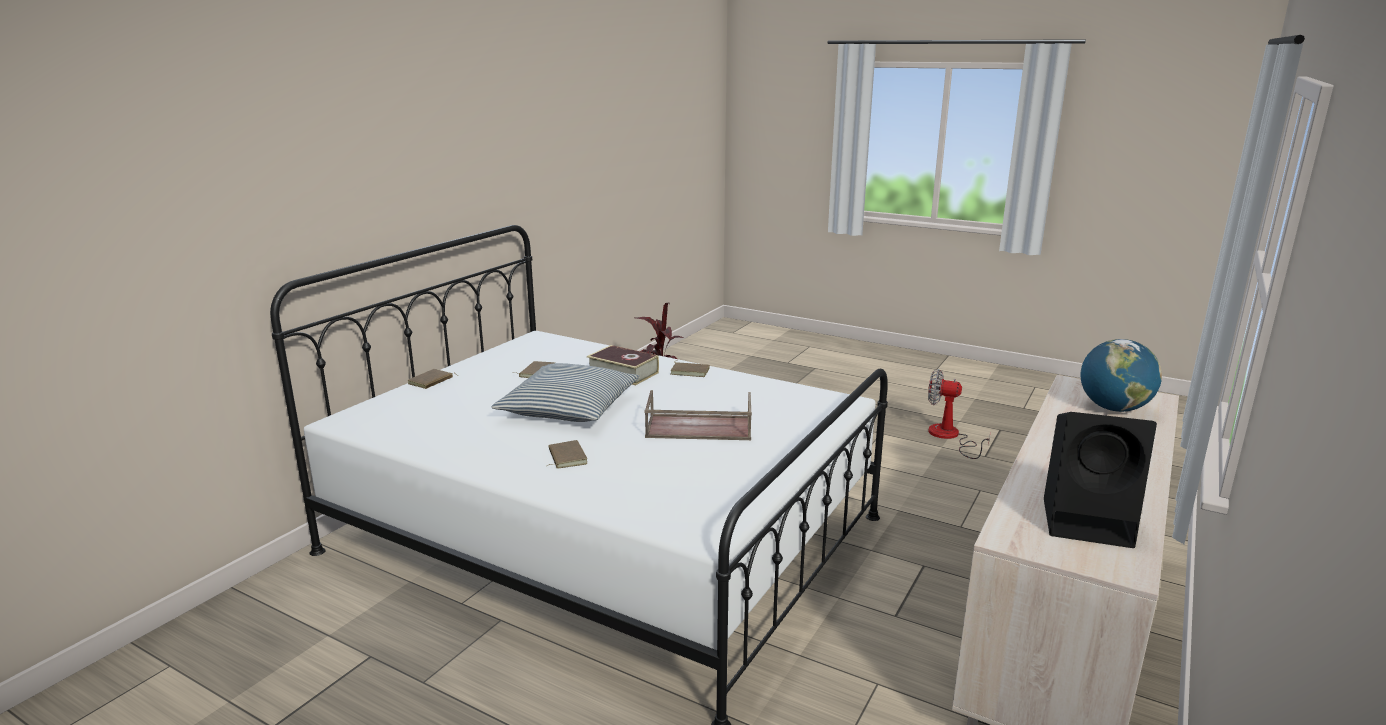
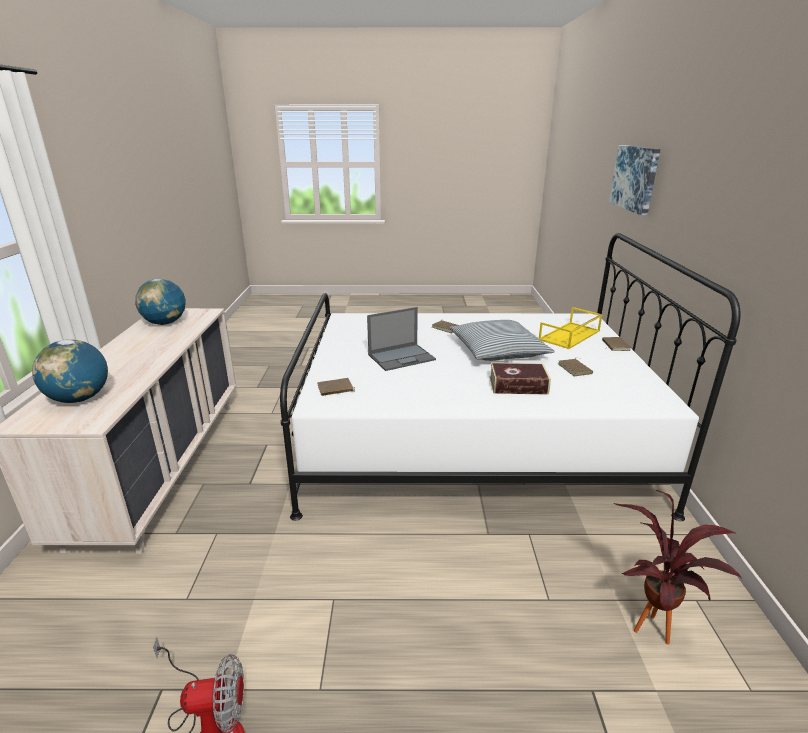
camera: 150 degrees right, 5 degrees up
brown tray [645,390,752,440] -> laptop [367,307,436,371]
brown book [670,360,710,377] -> brown book moved to [317,378,355,396]
black speaker [1044,412,1157,548] -> globe [135,278,186,325]
none -> yellow tray [538,307,603,349]
none -> picture [609,145,661,216]

